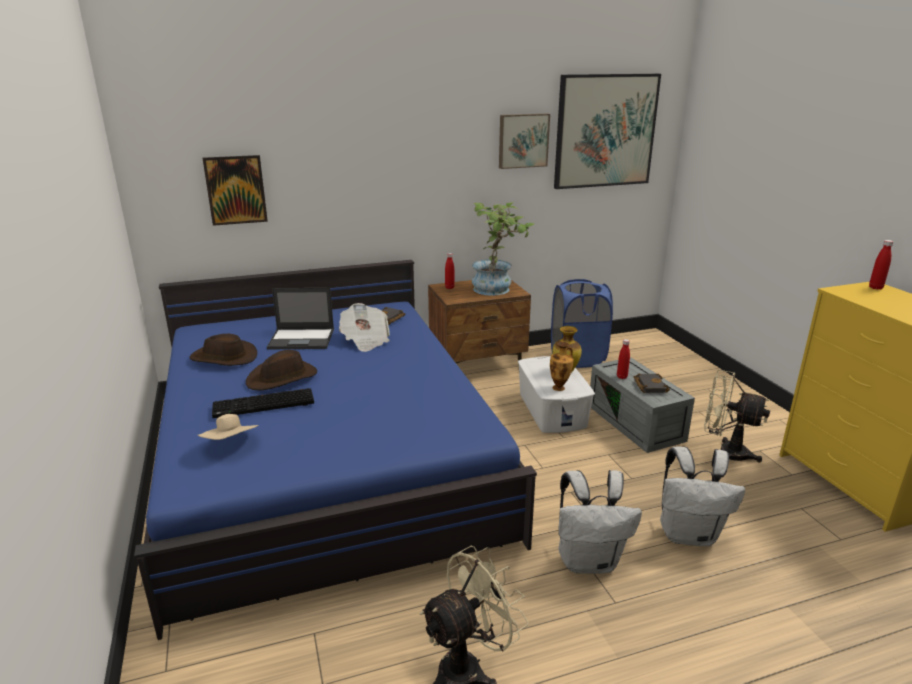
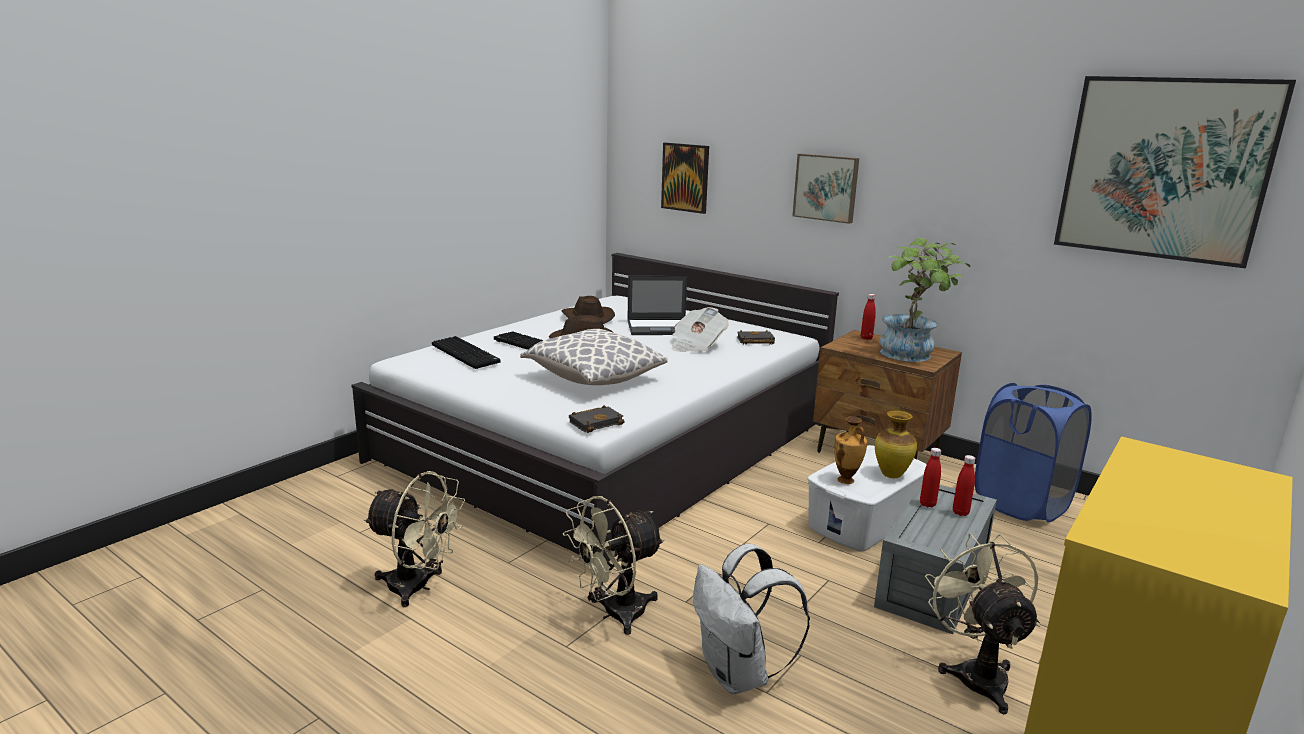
camera: 55 degrees right, 5 degrees down
blue bed [134,260,537,640] -> white bed [351,253,839,575]
beige hat [198,414,259,440] -> keyboard [432,336,501,369]
laptop [267,288,334,349] -> laptop turned 60 degrees counterclockwise [627,276,687,335]
picture [499,113,550,169] -> picture moved to [792,154,859,224]
white backpack [558,470,642,574] -> beige fan [563,496,665,635]
black book [634,373,670,393] -> black book moved to [569,405,625,433]
red bottle [869,240,893,290] -> red bottle moved to [953,455,975,516]
none -> pillow [520,329,667,385]

